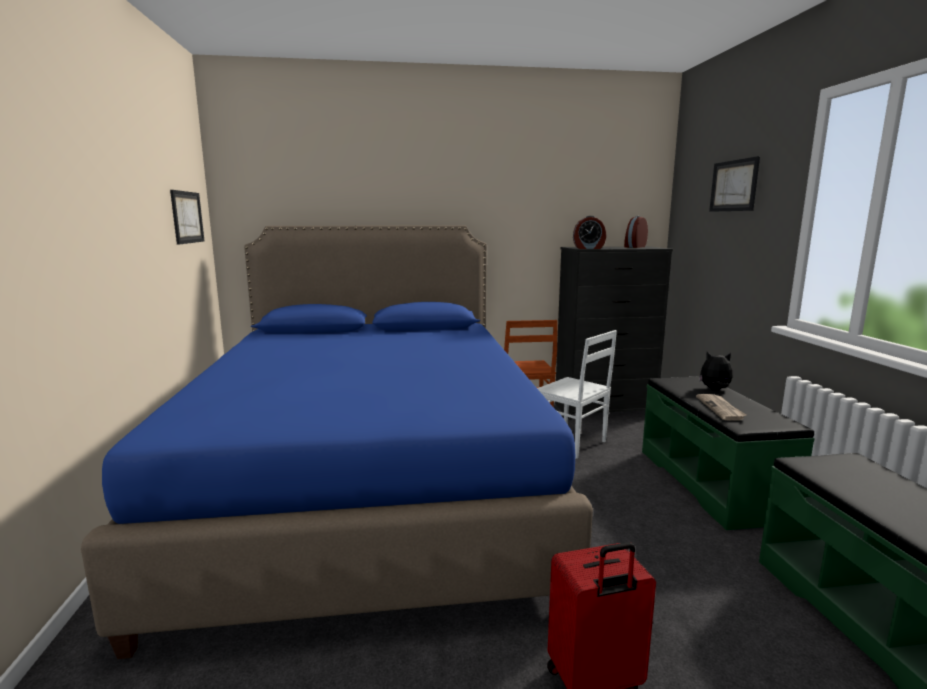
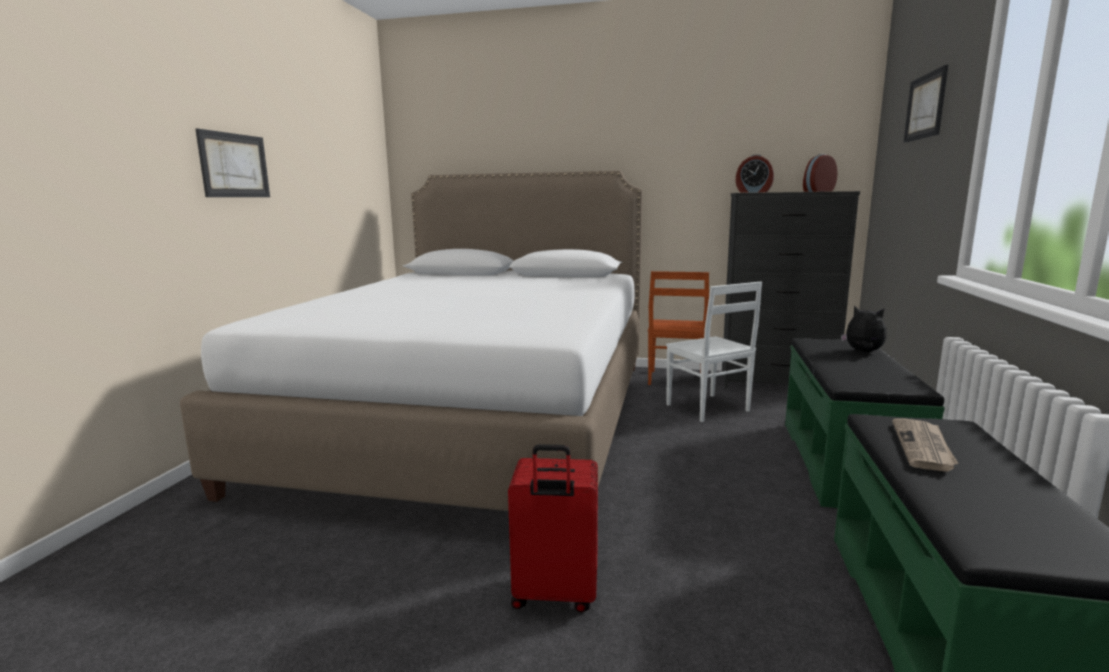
camera: 20 degrees right, 0 degrees up
blue bed [81,225,593,659] -> white bed [180,171,643,511]
picture [170,190,204,245] -> picture moved to [195,129,270,197]
newspaper [696,394,746,420] -> newspaper moved to [892,419,958,472]

